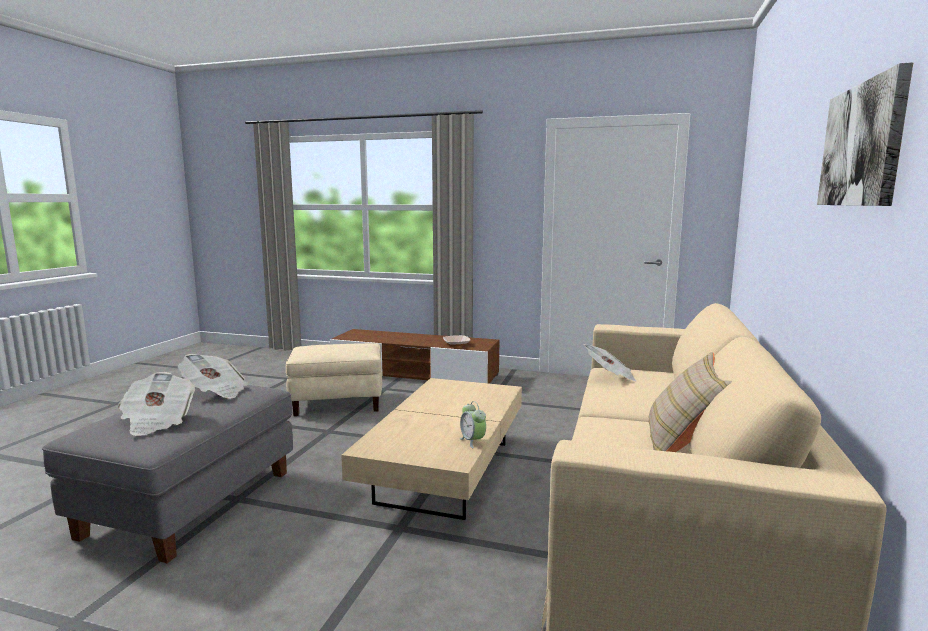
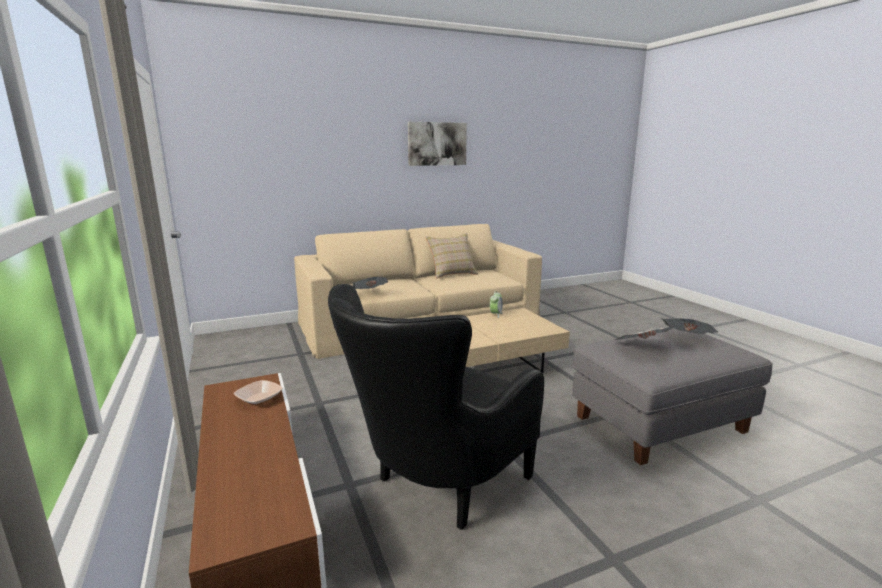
camera: 130 degrees left, 5 degrees up
beige ottoman [286,343,382,416] -> black armchair [328,284,544,530]

